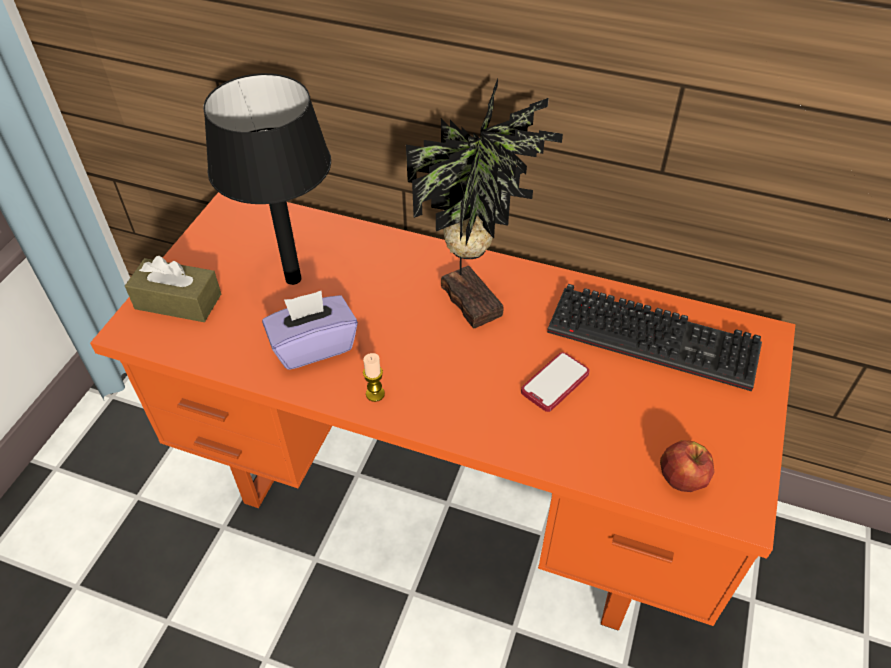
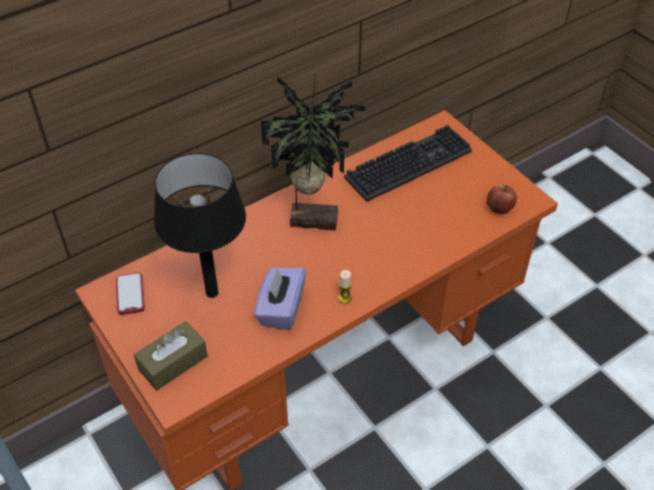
camera: 55 degrees left, 0 degrees up
phone [521,352,589,412] -> phone moved to [116,273,145,315]

